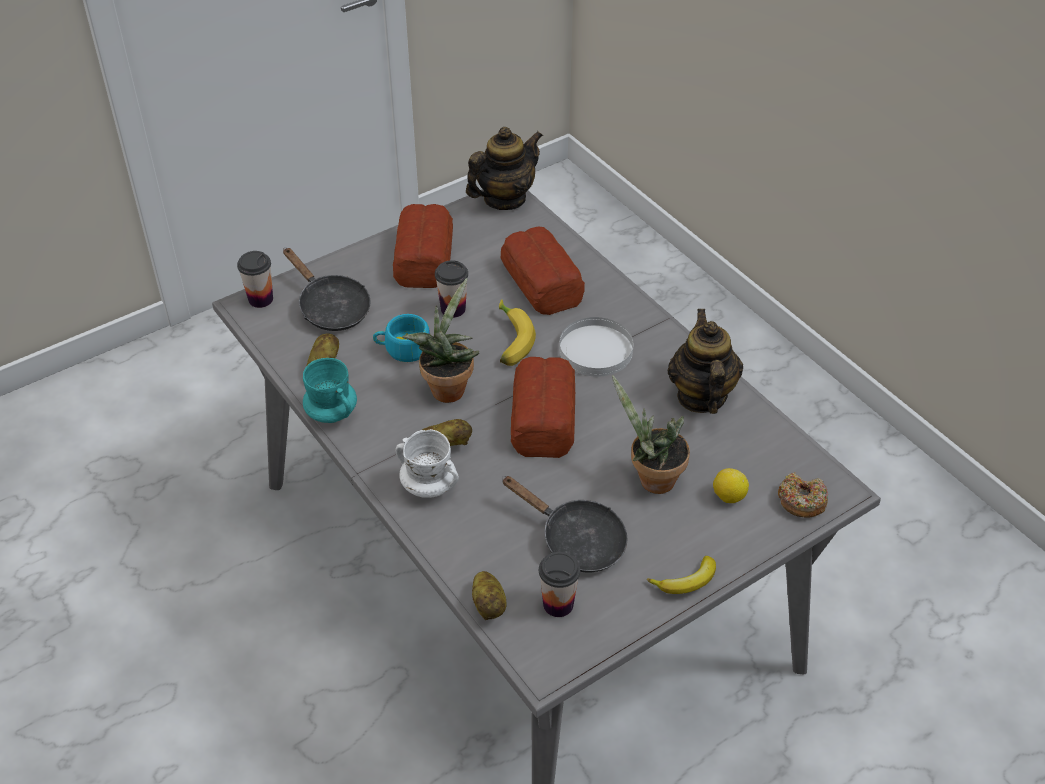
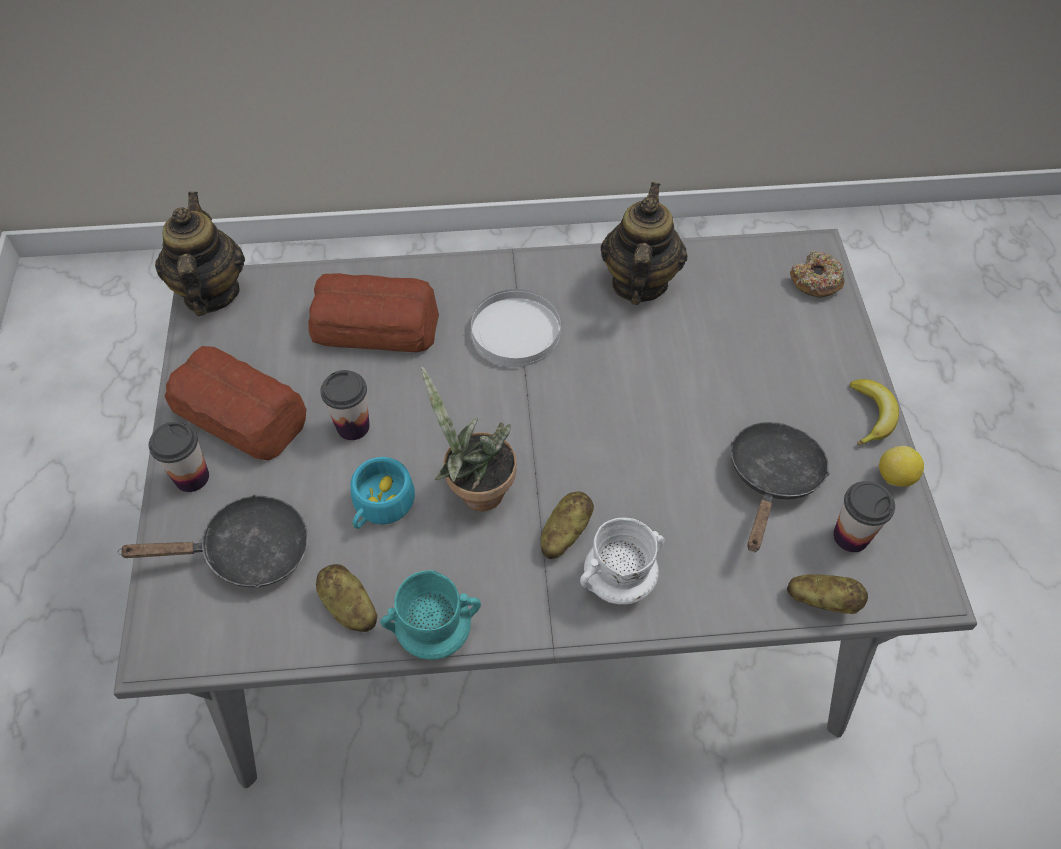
camera: 60 degrees left, 10 degrees up
cup [237,251,273,308] -> cup moved to [149,421,209,492]
banana [499,299,536,366] -> none
black frying pan [502,476,628,573] -> black frying pan turned 45 degrees counterclockwise [730,422,830,552]
bread [511,357,575,458] -> none
potted plant [612,375,690,494] -> none
teapot [668,309,743,414] -> teapot turned 75 degrees clockwise [601,182,687,305]
lemon [713,468,749,503] -> lemon moved to [879,446,924,487]

